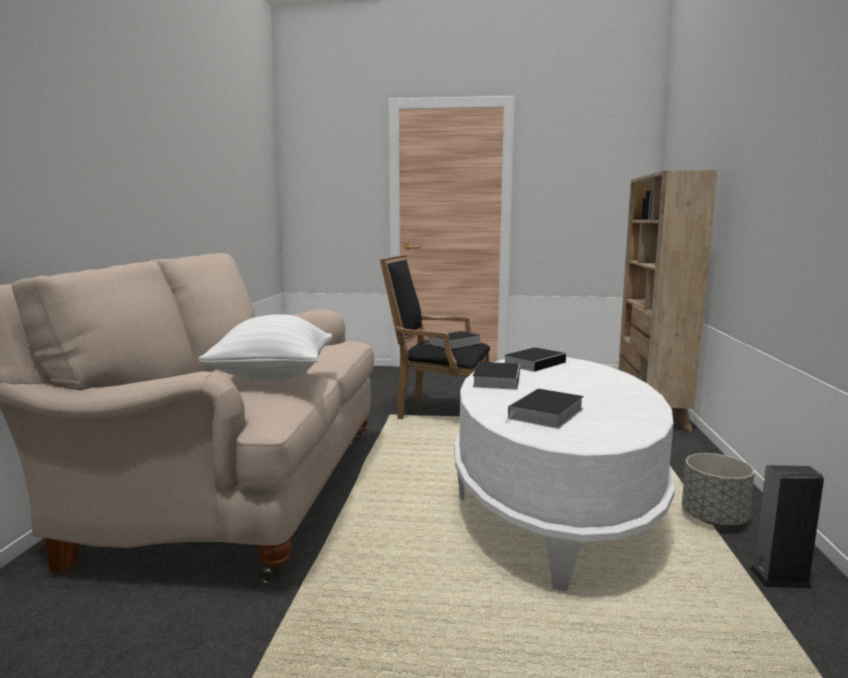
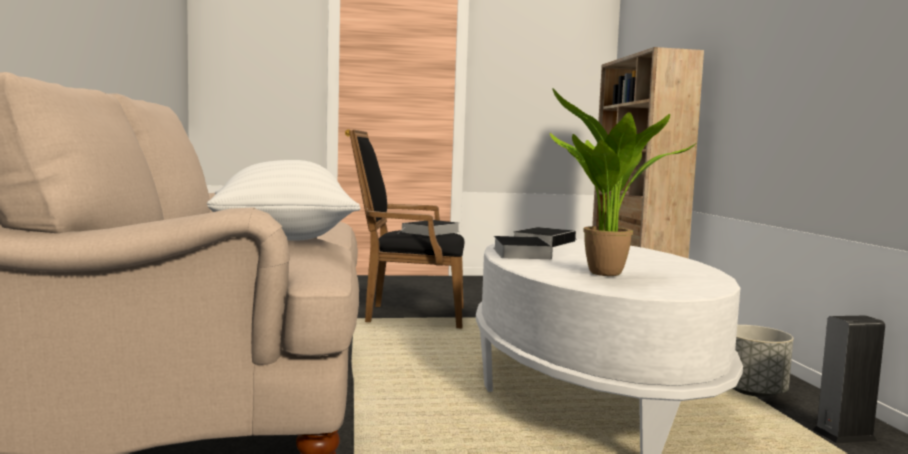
camera: 15 degrees left, 5 degrees down
book [505,389,584,429] -> potted plant [550,88,697,276]

